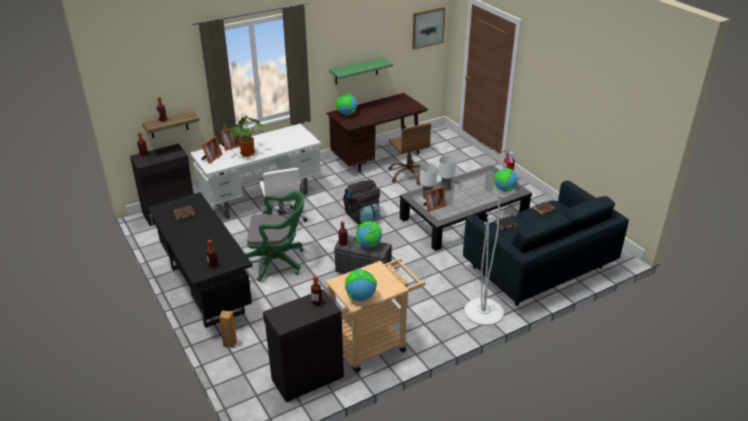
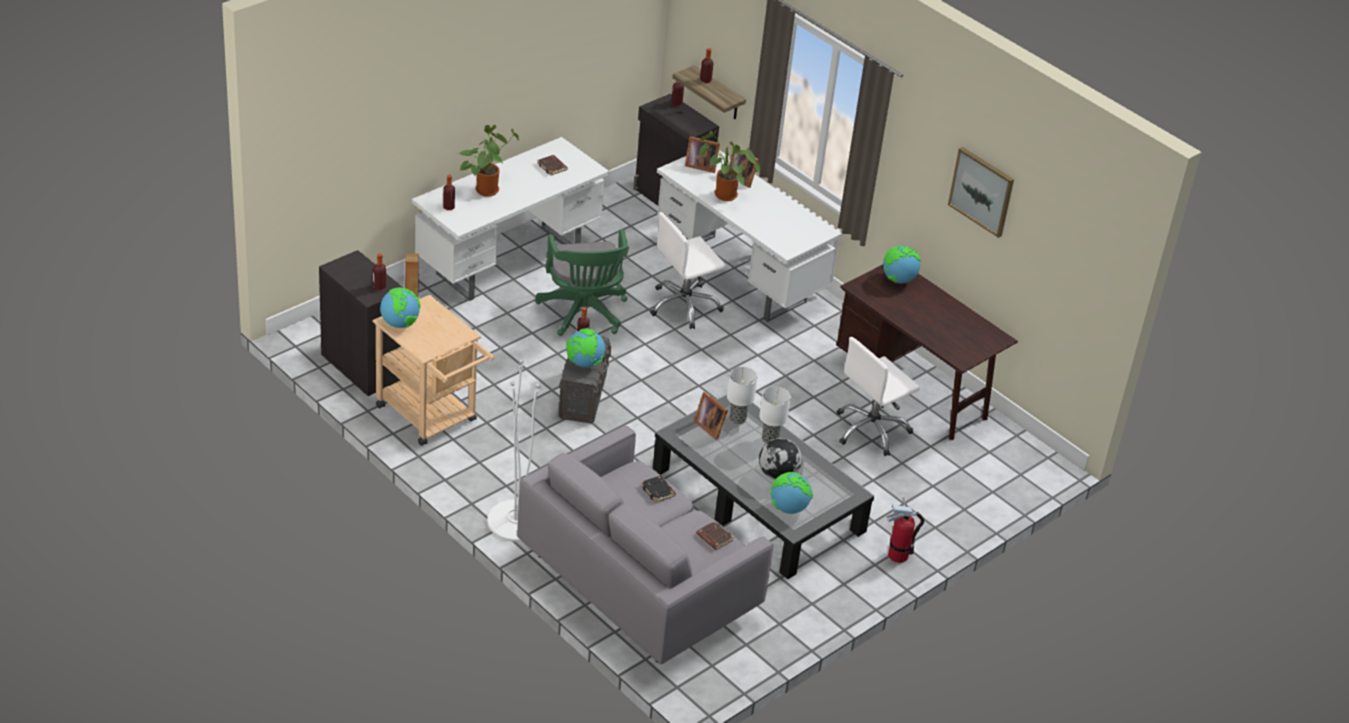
camera: 75 degrees right, 5 degrees up
black desk [148,192,253,328] -> white desk [412,137,609,301]
green shelf [329,57,393,85] -> none
black backpack [343,180,380,224] -> none
brown office chair [388,123,431,185] -> white office chair [837,337,920,456]
picture [412,7,445,49] -> picture moved to [948,147,1014,238]
blue sofa [463,181,629,306] -> grey sofa [517,426,773,664]
none -> potted plant [458,125,519,196]
none -> globe [759,438,802,480]

